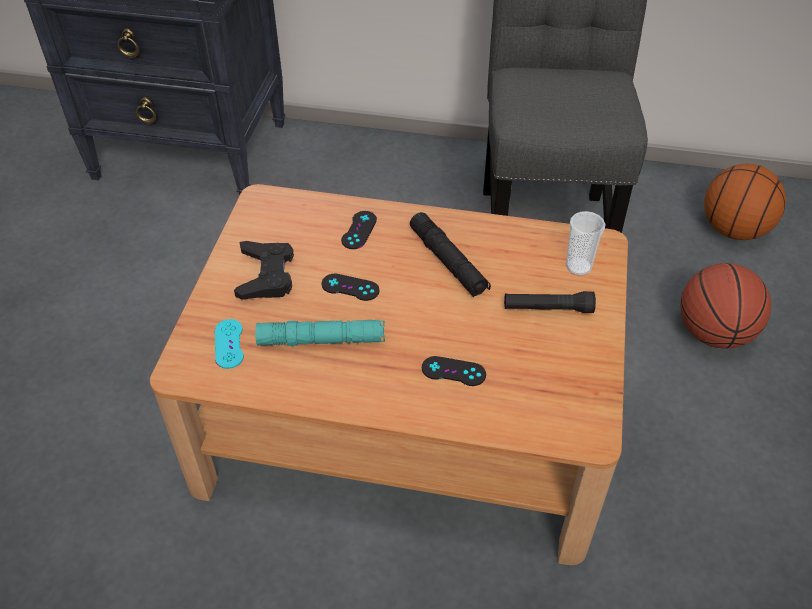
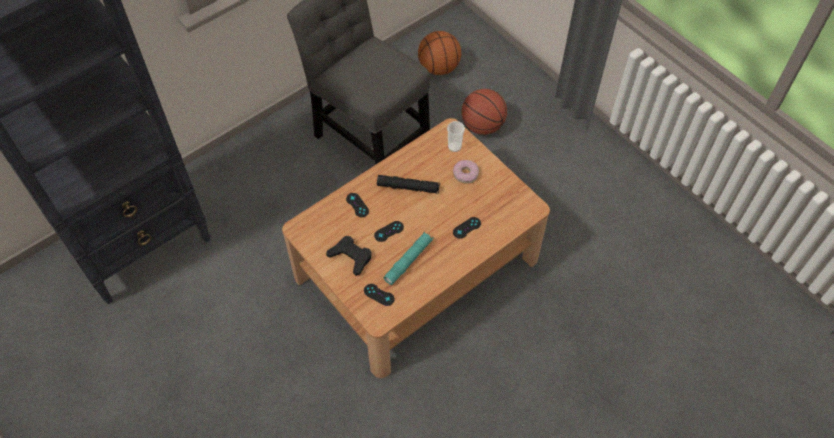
camera: 50 degrees left, 10 degrees up
turquoise game controller [215,319,244,369] -> black game controller [364,284,395,306]
black flashlight [504,291,596,313] -> donut [453,160,479,184]

